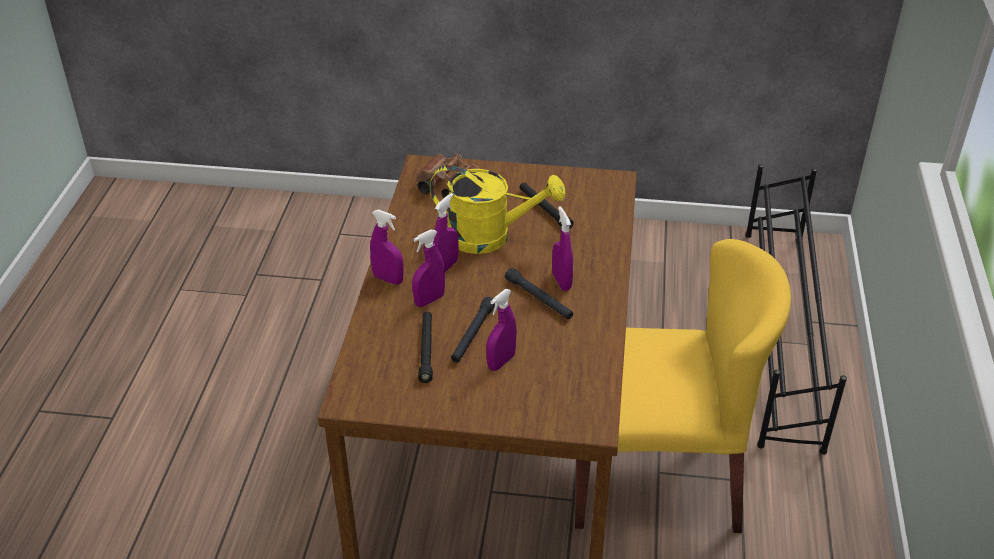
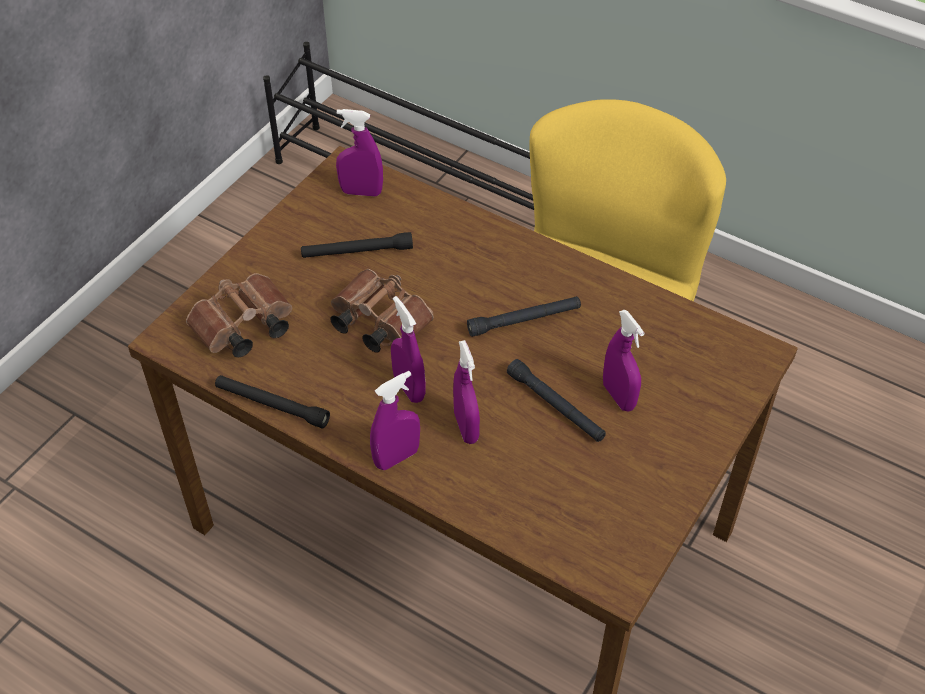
camera: 65 degrees left, 10 degrees up
black flashlight [418,312,433,383] -> black flashlight moved to [215,375,330,428]
yellow watering can [430,165,565,254] -> brown binoculars [330,269,434,353]
purple spray bottle [552,206,573,291] -> purple spray bottle moved to [336,109,383,197]

